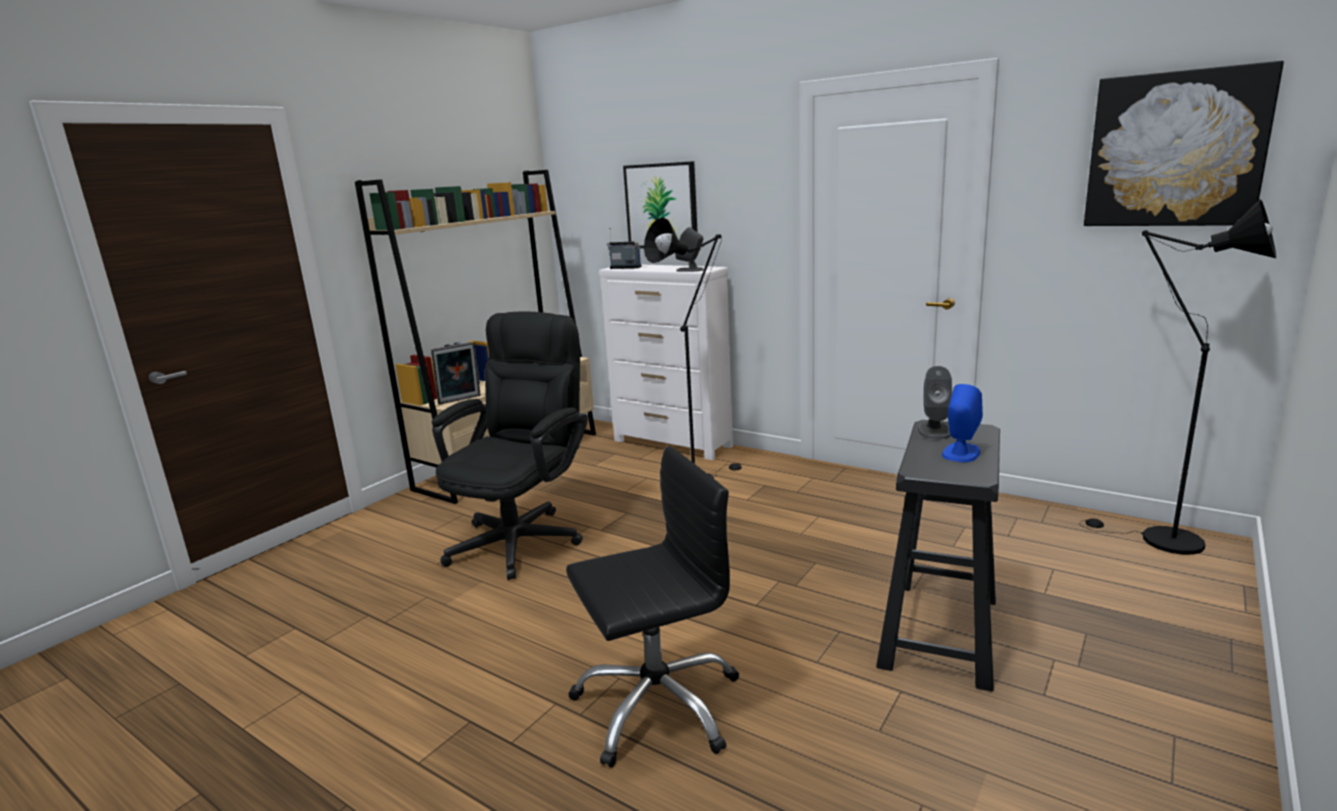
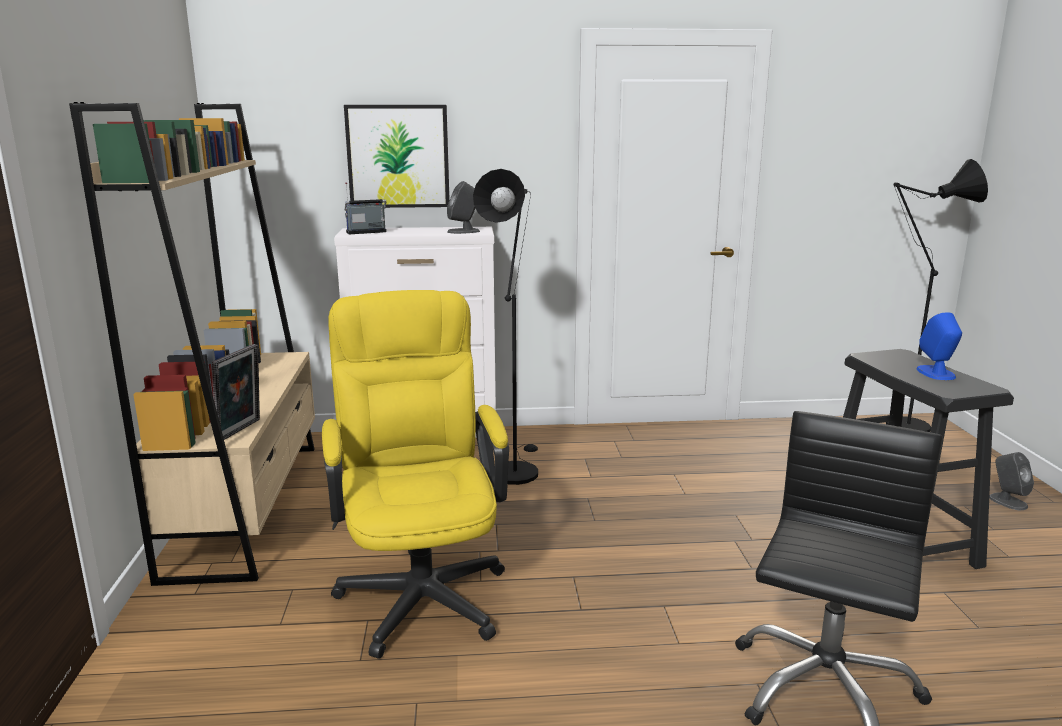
camera: 40 degrees left, 0 degrees up
black office chair [432,311,588,580] -> yellow office chair [322,290,509,659]
grey speaker [918,366,952,439] -> grey speaker moved to [989,452,1034,510]
picture [1084,61,1284,226] -> none

